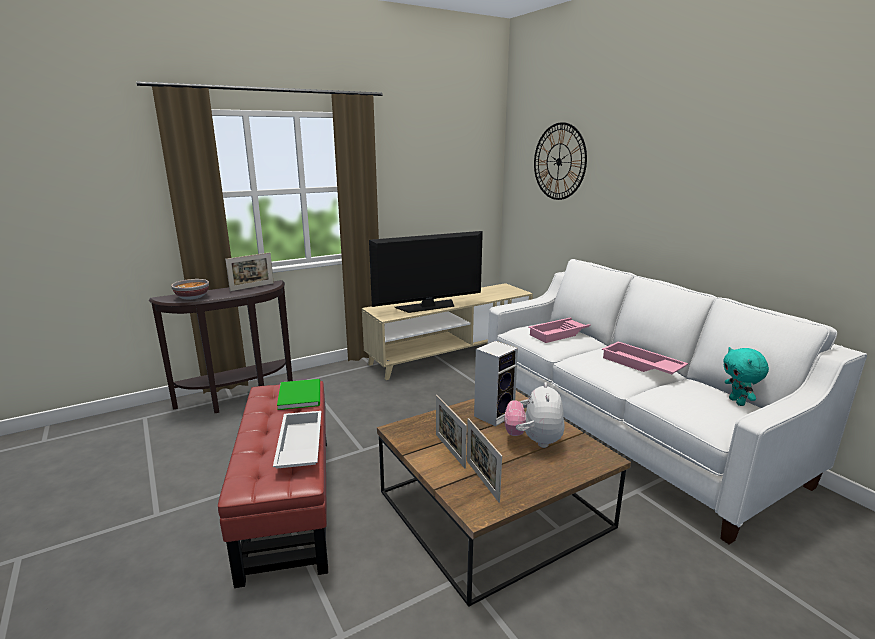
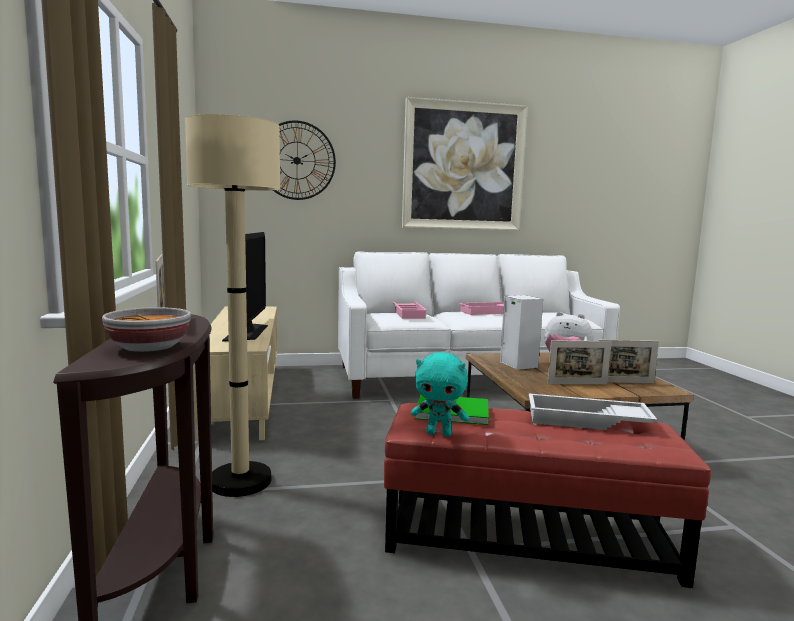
camera: 70 degrees left, 10 degrees down
turquoise plush toy [723,347,769,406] -> turquoise plush toy moved to [411,352,469,436]
none -> beige floor lamp [185,114,280,497]
none -> picture [402,97,528,231]

